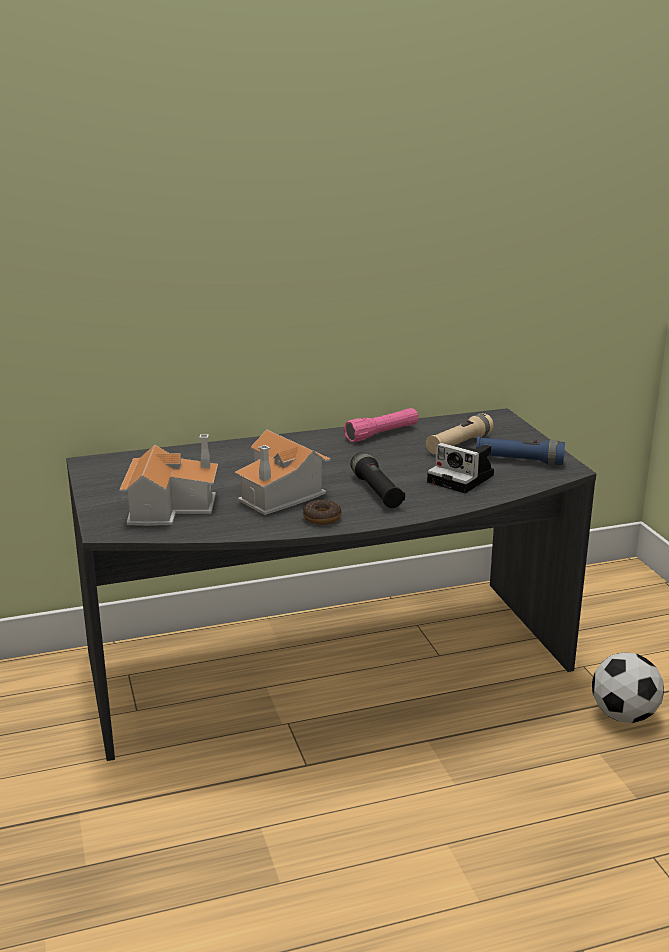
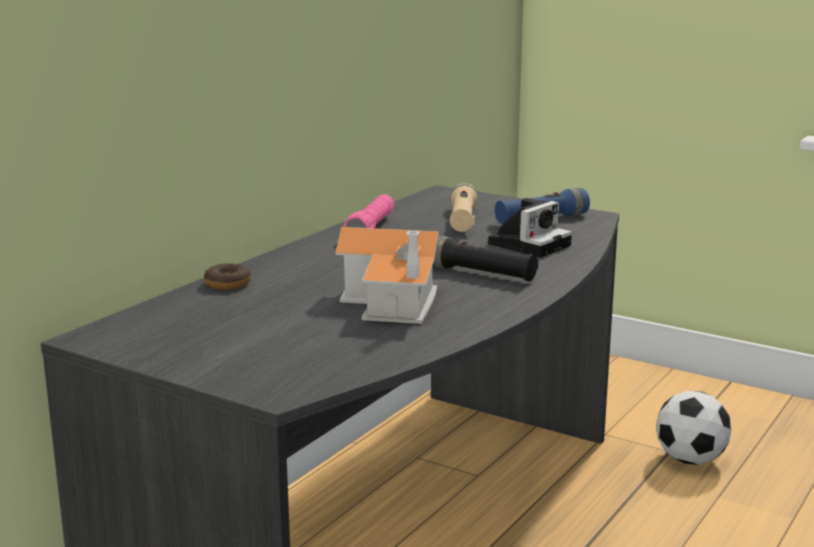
camera: 40 degrees left, 5 degrees down
toy house [119,434,218,526] -> none
donut [303,500,342,525] -> donut moved to [204,263,251,290]
camera [427,443,494,493] -> camera turned 45 degrees counterclockwise [488,198,572,257]

